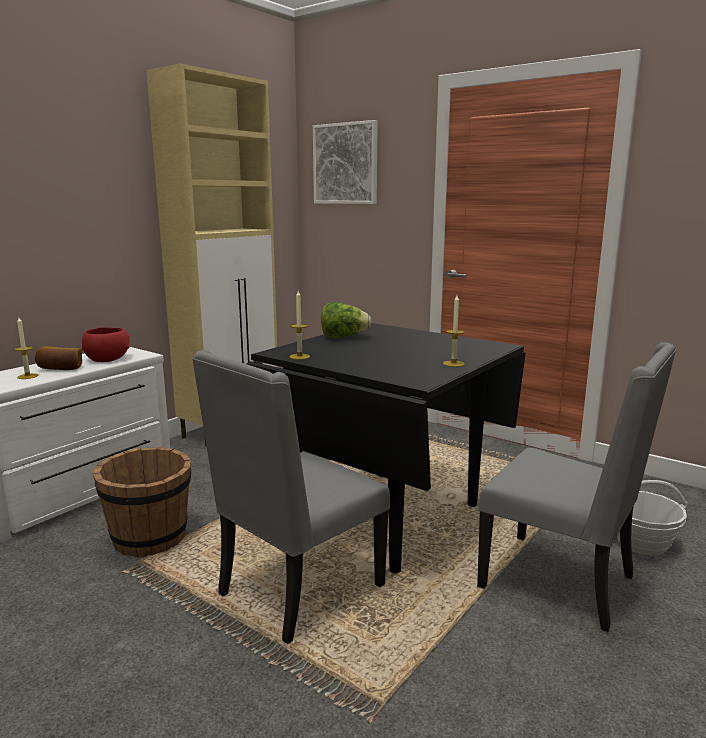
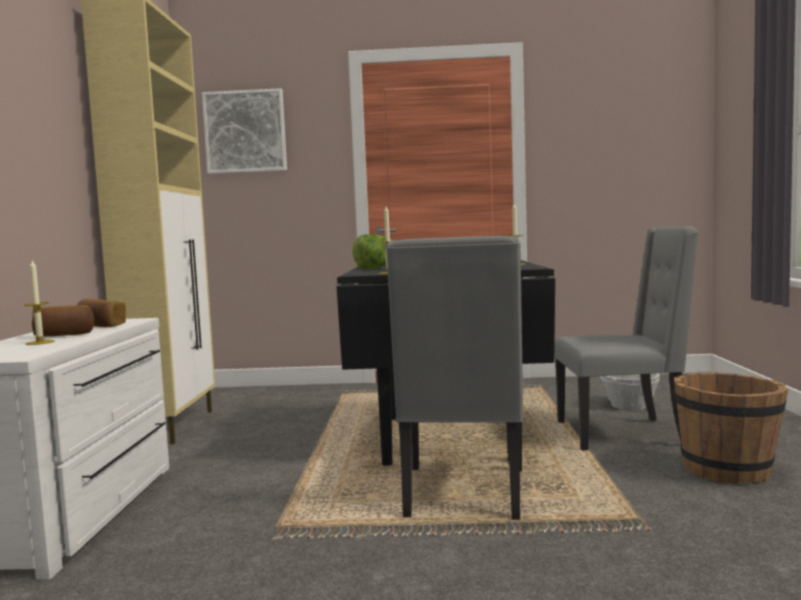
camera: 35 degrees left, 10 degrees down
red bowl [82,327,129,362] -> bread [77,298,126,327]
brown bucket [93,447,191,558] -> brown bucket moved to [674,373,788,484]

